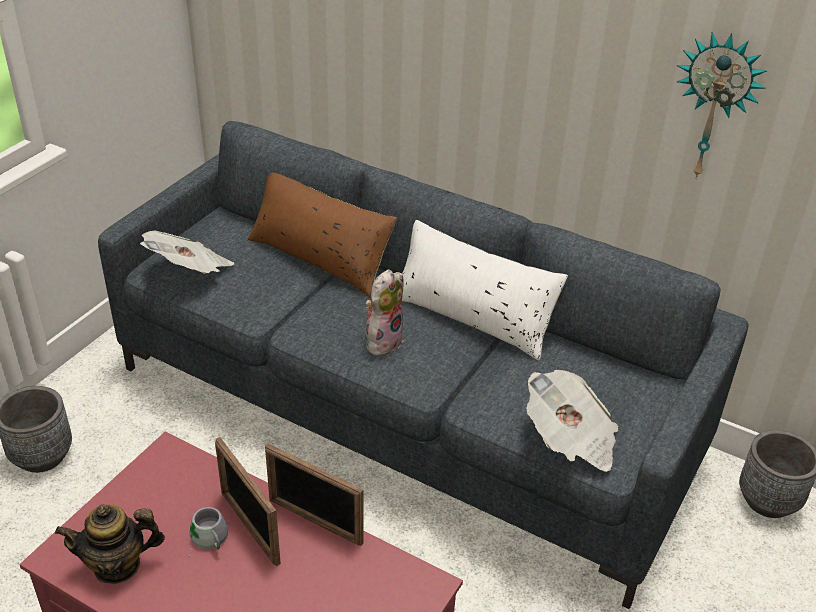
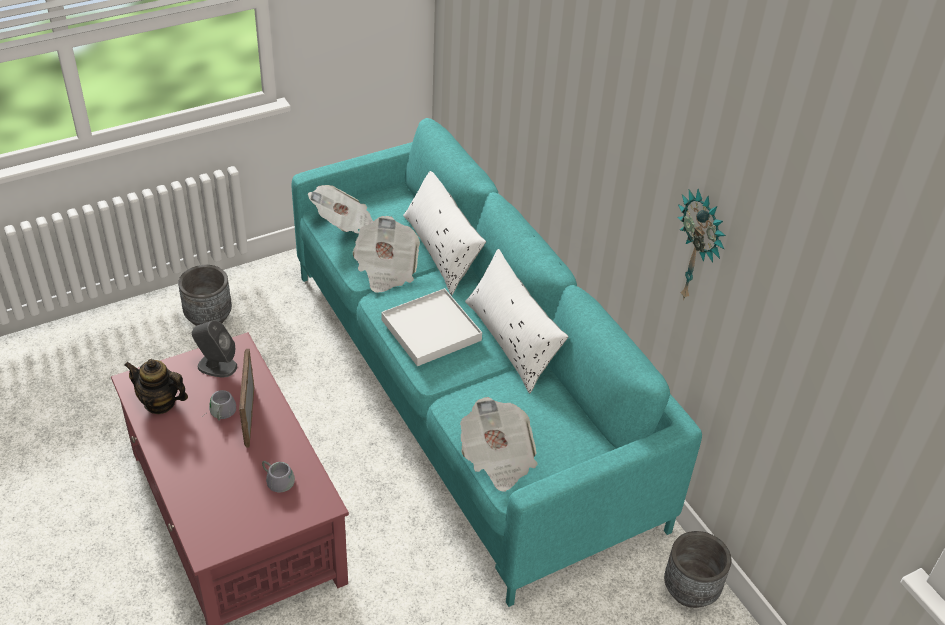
camera: 30 degrees right, 5 degrees up
grey sofa [98,121,749,609] -> turquoise sofa [292,118,702,607]
brown pillow [248,173,397,298] -> white pillow [403,171,486,295]
picture frame [265,444,364,546] -> none
plush toy [365,269,404,356] -> white tray [381,288,482,366]
none -> grey speaker [192,320,237,377]
none -> grey mug [262,461,295,492]
none -> newspaper [353,216,420,293]

